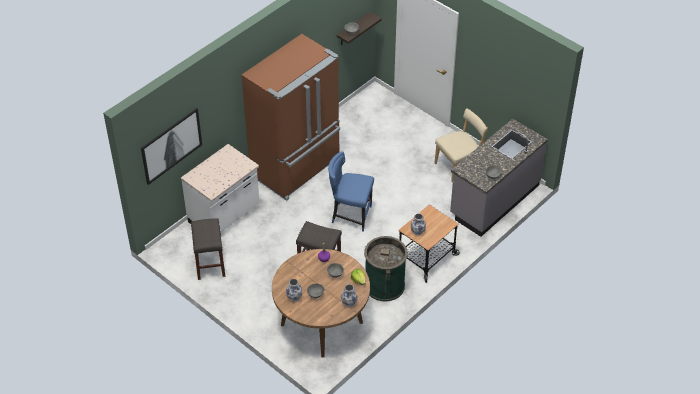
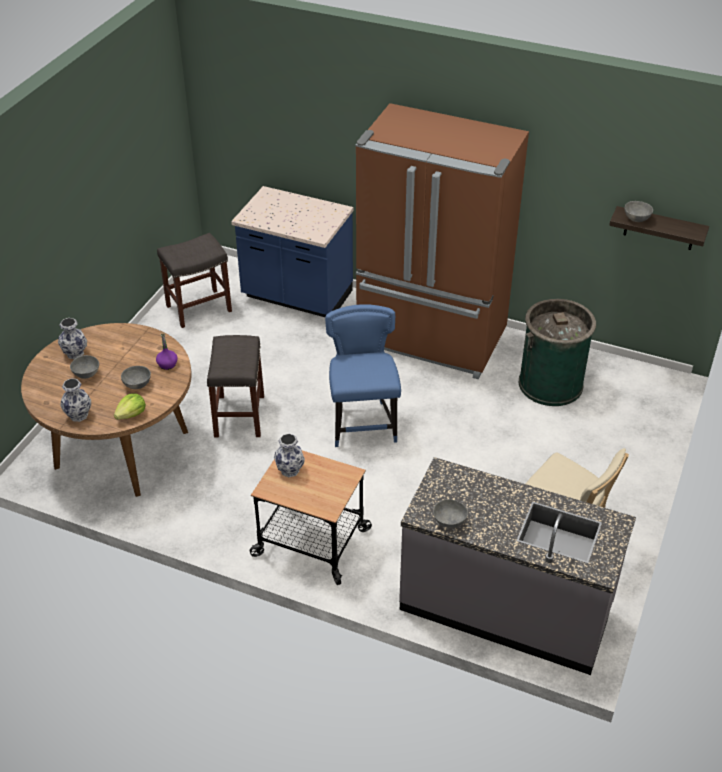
camera: 70 degrees right, 5 degrees down
picture [141,108,202,185] -> none
white counter [181,144,260,232] -> blue counter [231,186,353,317]
green trash can [364,236,408,301] -> green trash can moved to [519,299,596,406]

